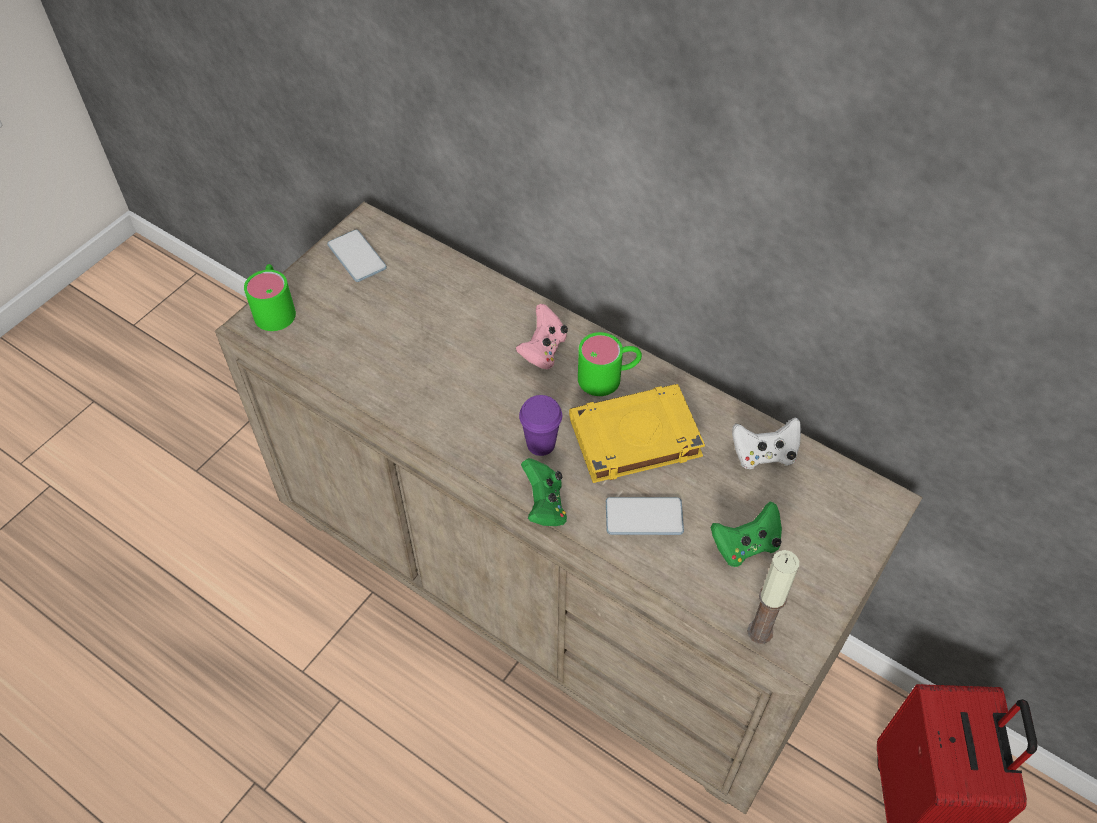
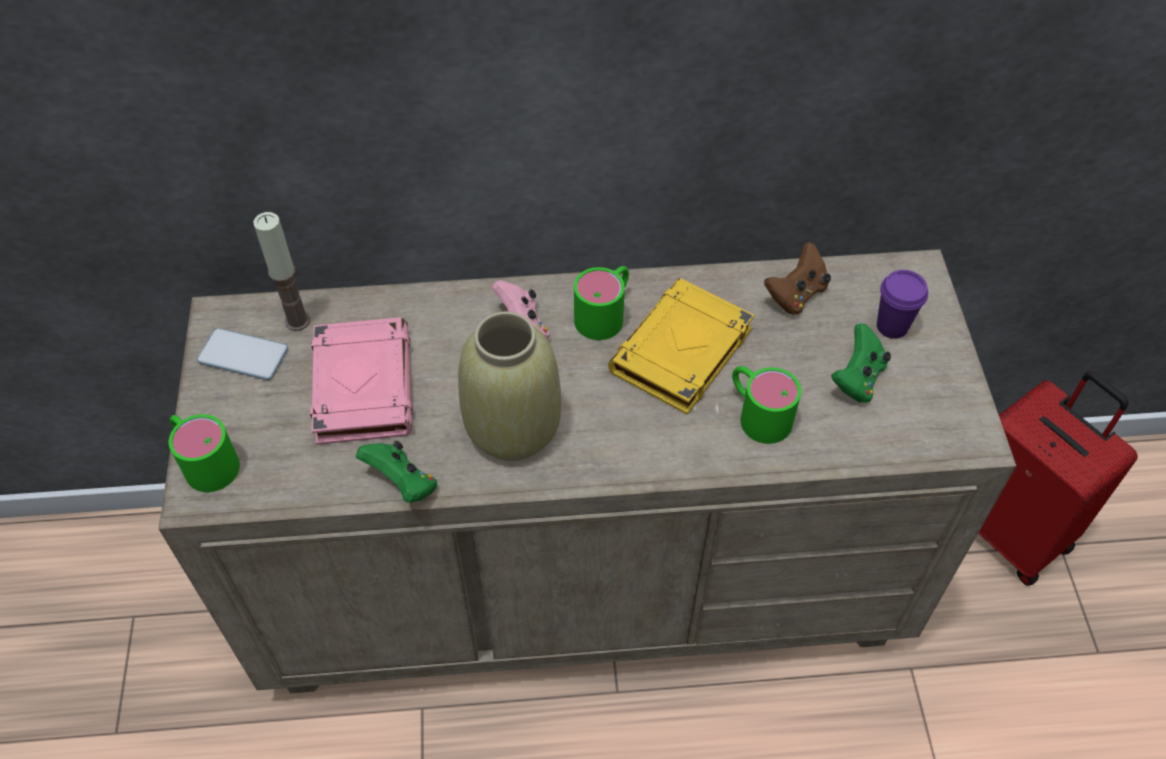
camera: 40 degrees left, 0 degrees up
purple cup [519,395,562,456] -> purple cup moved to [877,270,928,339]
green game controller [521,458,567,526] -> green game controller moved to [356,441,437,503]
phone [606,497,684,535] -> green mug [732,366,801,444]
white game controller [732,417,801,469] -> brown game controller [764,242,831,315]
candle [747,550,799,644] -> candle moved to [253,212,310,331]
none -> pink book [310,317,413,445]
none -> beige vase [458,311,561,461]

